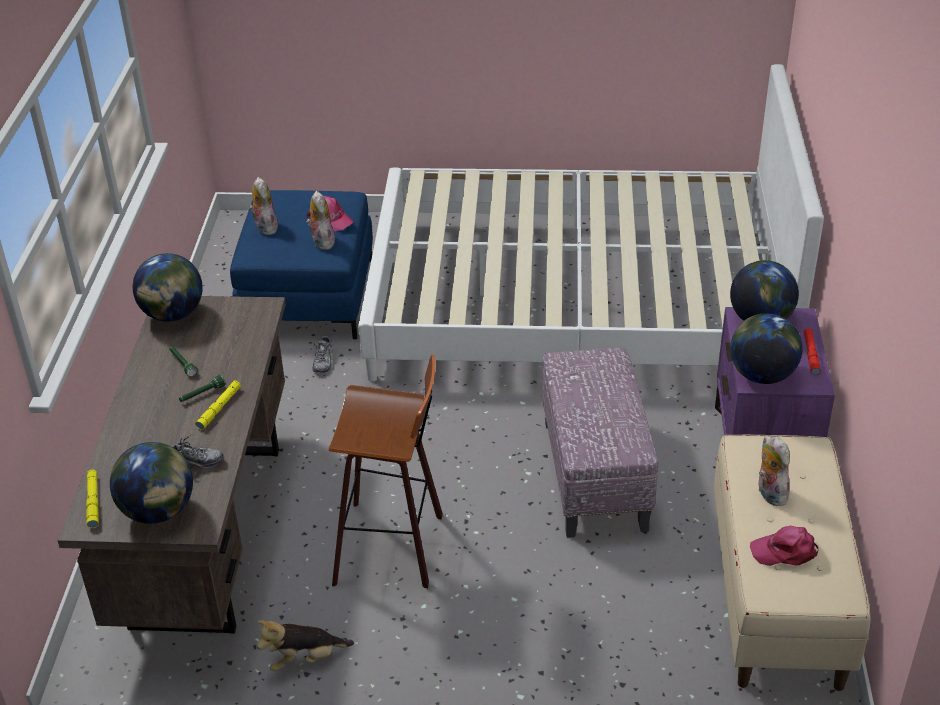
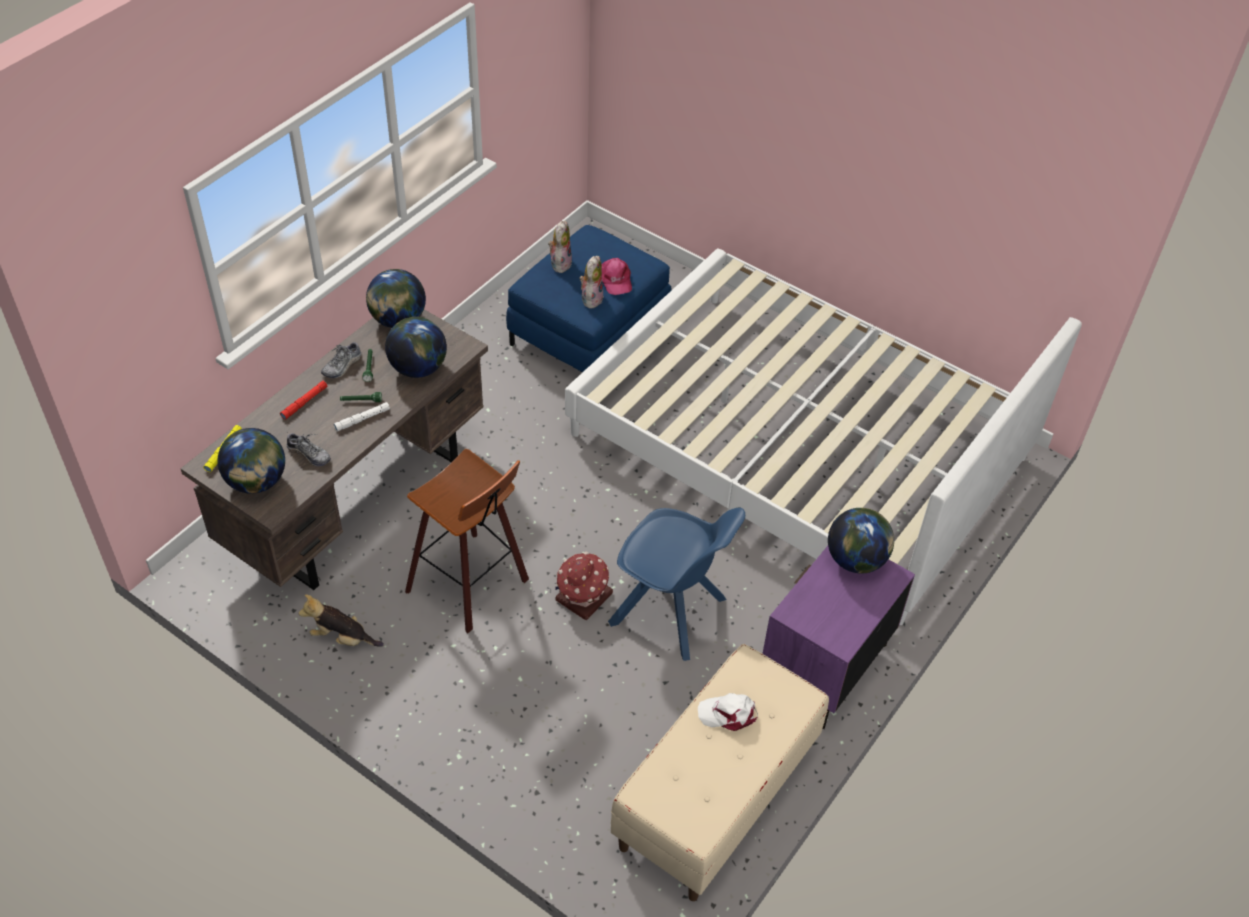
camera: 30 degrees right, 10 degrees up
yellow flashlight [195,381,241,430] -> white flashlight [334,402,390,432]
shoe [310,335,334,373] -> shoe moved to [321,341,361,378]
ottoman [542,348,658,538] -> blue chair [608,508,745,661]
globe [730,313,802,384] -> globe moved to [385,317,447,378]
pink cap [750,525,818,566] -> none
plush toy [758,436,790,506] -> white cap [698,693,758,731]
red flashlight [804,328,821,375] -> red flashlight moved to [280,381,327,420]
none -> toy house [555,551,613,620]

